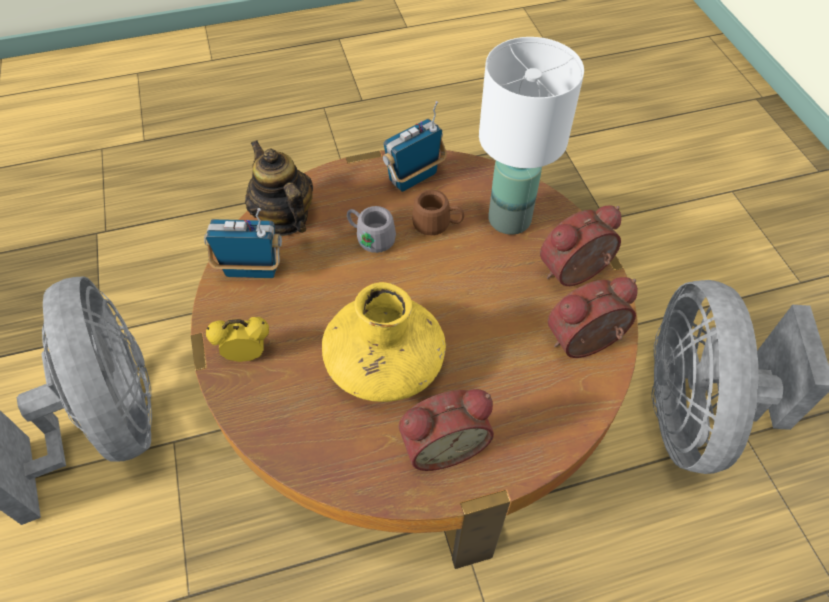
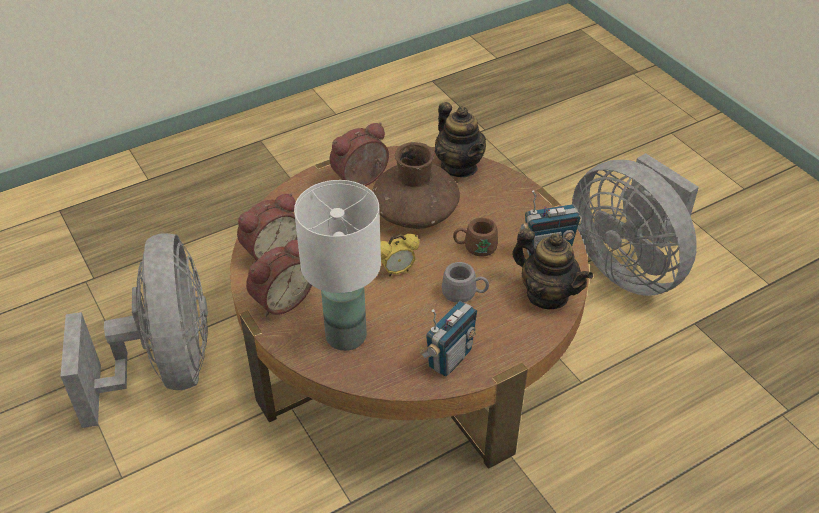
camera: 165 degrees right, 10 degrees down
alarm clock [206,317,269,362] -> alarm clock moved to [380,234,420,276]
yellow vase [322,282,446,402] -> brown vase [372,142,460,229]
brown mug [412,190,464,235] -> brown mug moved to [453,218,498,257]
none -> teapot [435,102,486,177]

